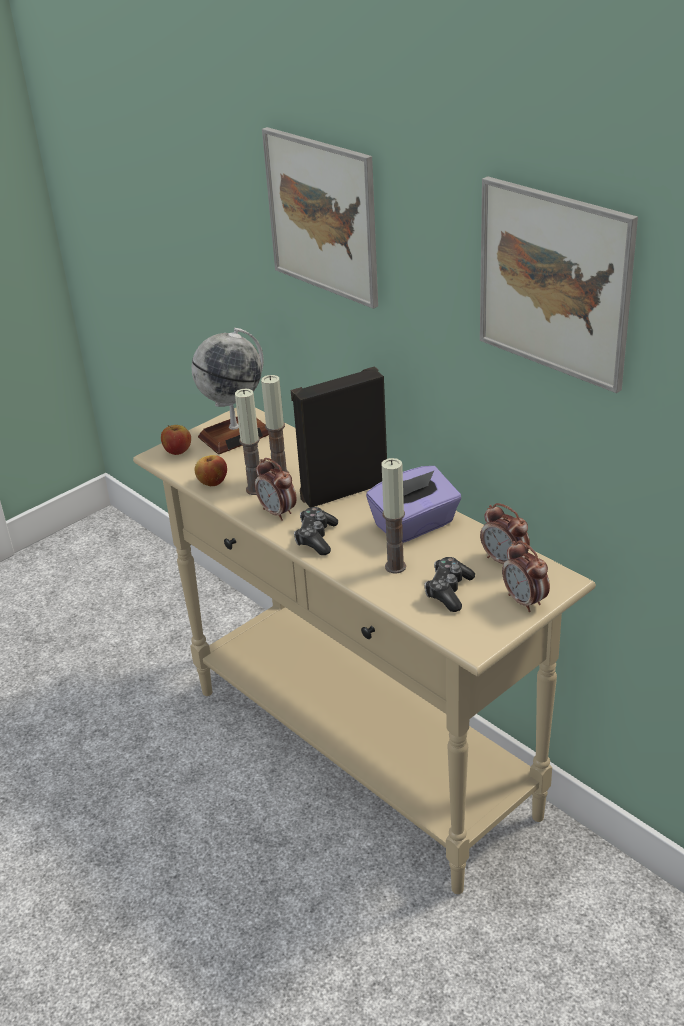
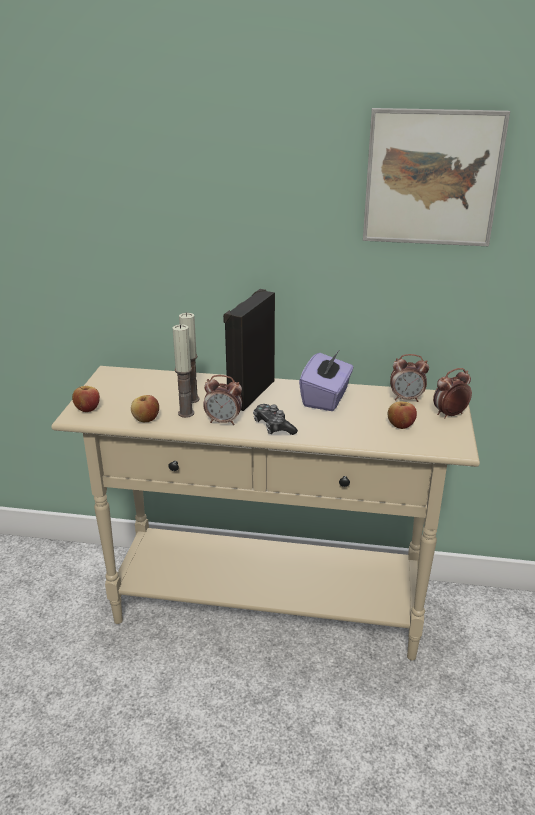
camera: 40 degrees left, 5 degrees down
globe [191,328,269,454] -> none
picture [262,127,378,309] -> none
candle [382,458,406,574] -> none
game controller [424,557,475,612] -> apple [388,401,417,429]
alarm clock [502,540,550,612] -> alarm clock turned 135 degrees clockwise [433,368,472,418]

